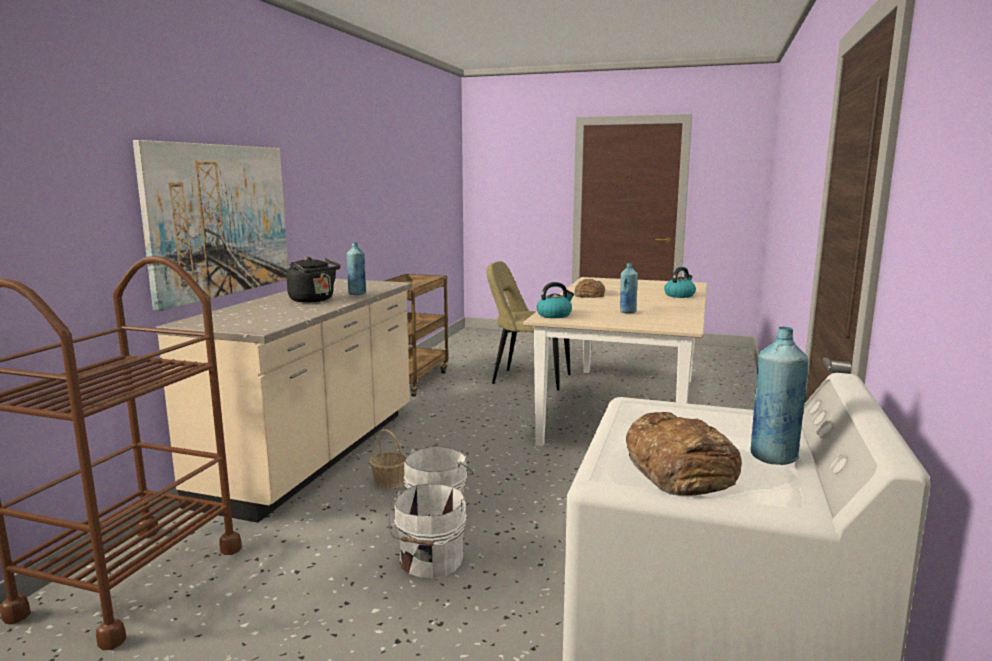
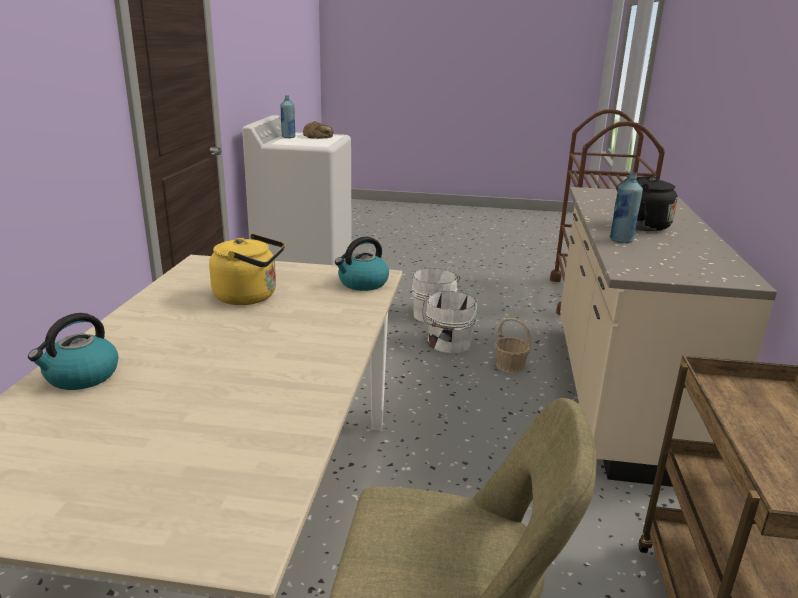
camera: 170 degrees right, 10 degrees up
picture [133,140,288,311] -> none
bread [575,279,605,298] -> none
blue bottle [620,263,638,313] -> yellow kettle [209,234,285,305]

